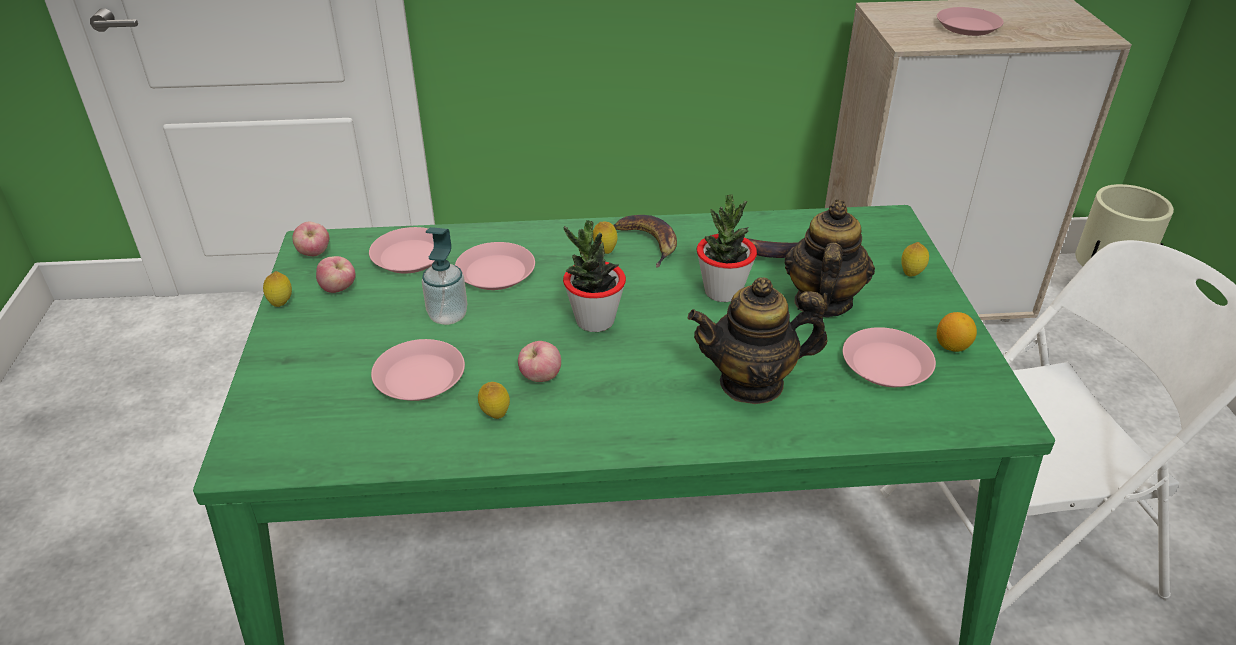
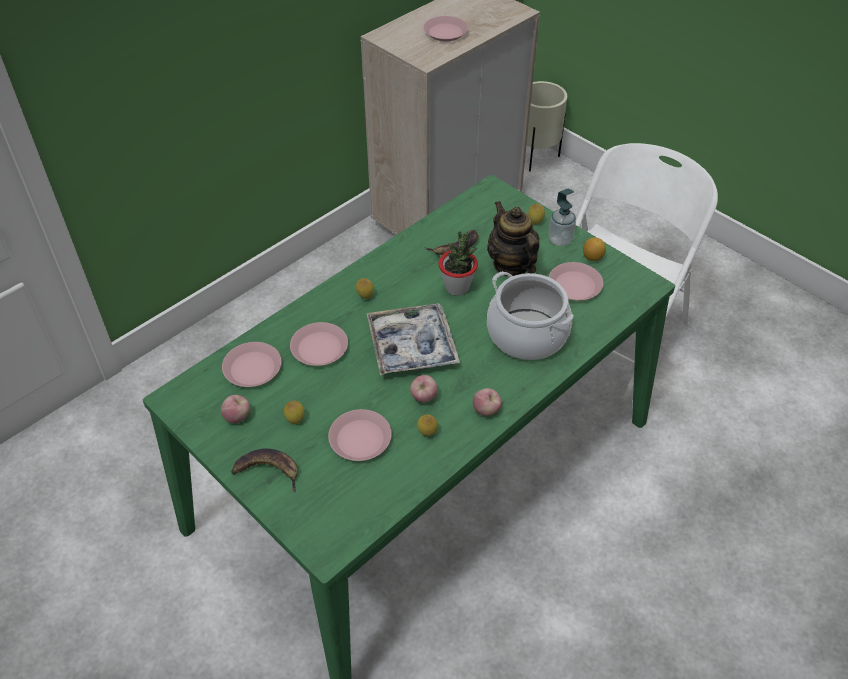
camera: 40 degrees left, 10 degrees up
lemon [263,271,292,307] -> lemon moved to [284,401,304,425]
apple [292,222,329,256] -> apple moved to [473,388,502,416]
soap dispenser [422,227,467,325] -> soap dispenser moved to [549,188,576,246]
potted plant [563,220,626,332] -> tray [366,303,460,375]
banana [613,215,677,268] -> banana moved to [231,448,298,493]
teapot [688,277,827,404] -> cooking pot [487,271,574,360]

